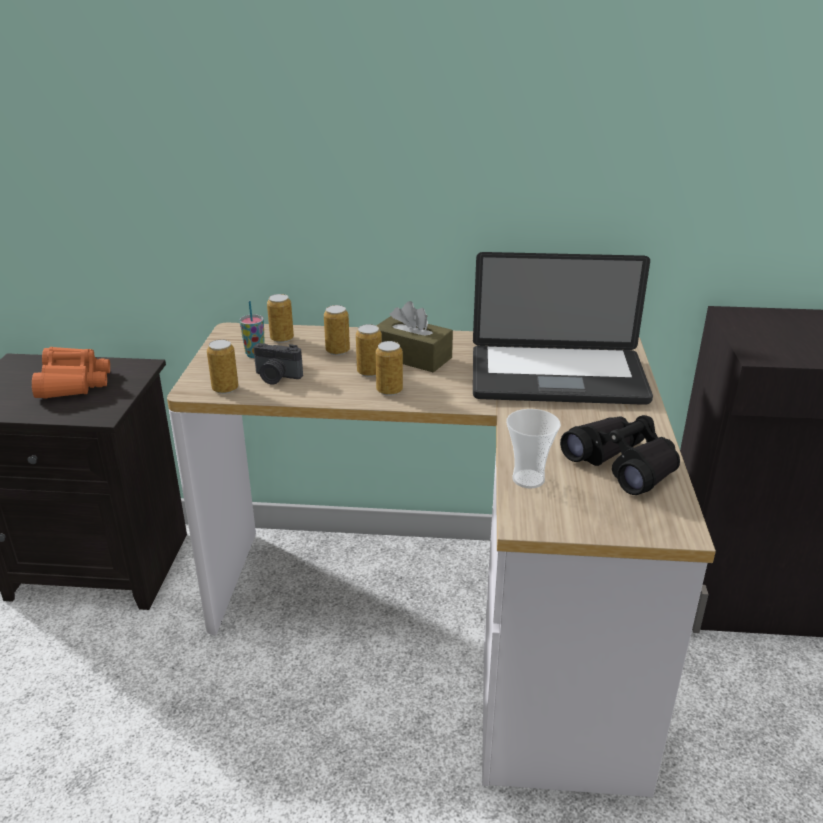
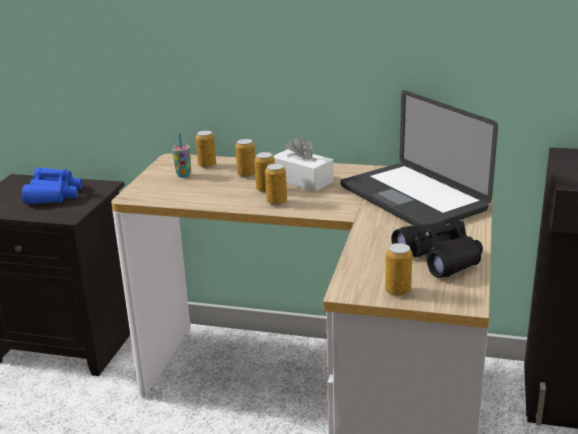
camera: 10 degrees right, 5 degrees down
orange binoculars [32,347,110,399] -> blue binoculars [22,167,82,204]
can [207,339,238,394] -> can moved to [385,243,413,296]
camera [253,343,303,384] -> none
brown tissue box [376,301,453,373] -> white tissue box [273,136,334,191]
laptop [473,252,653,405] -> laptop turned 45 degrees clockwise [340,90,498,226]
cup [506,409,561,489] -> none

